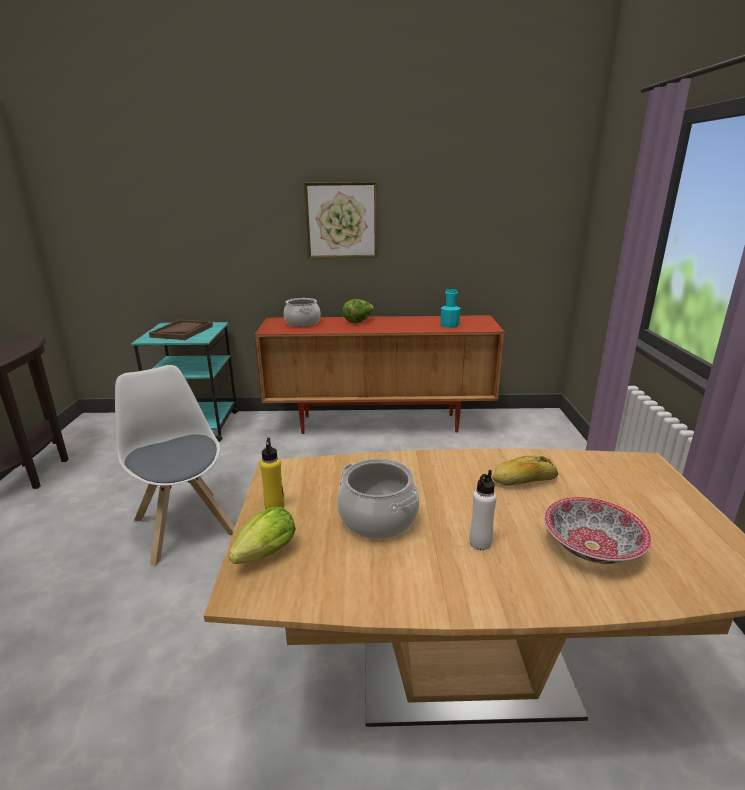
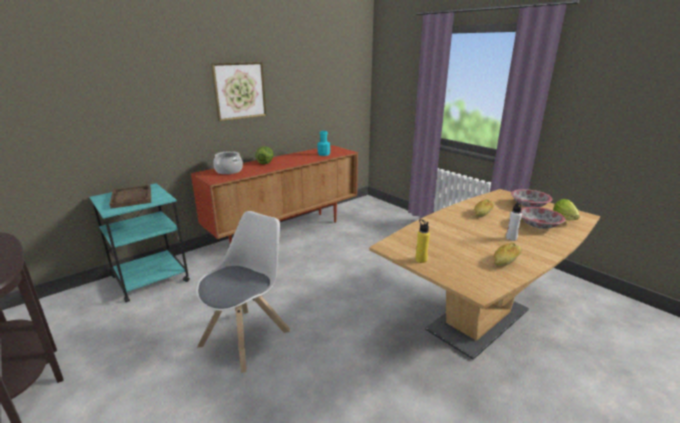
camera: 40 degrees left, 0 degrees up
chair [115,365,235,566] -> chair turned 105 degrees clockwise [196,211,290,373]
lettuce [229,507,296,564] -> lettuce moved to [553,199,580,220]
cooking pot [337,458,419,540] -> none
none -> bread [494,242,521,266]
none -> bowl [511,189,552,207]

